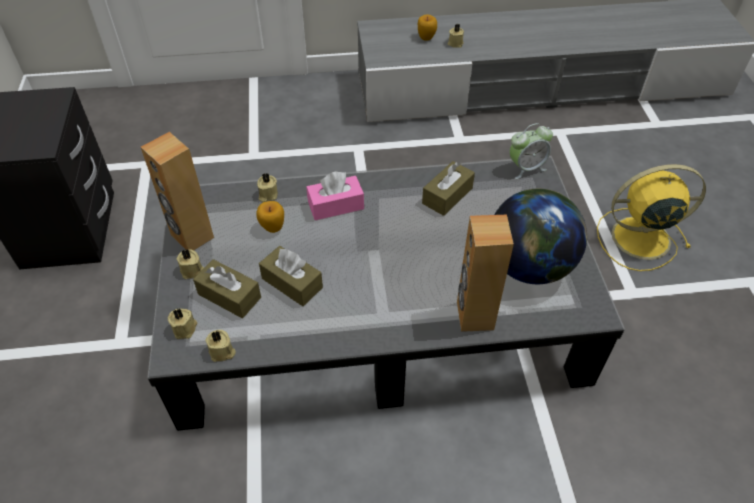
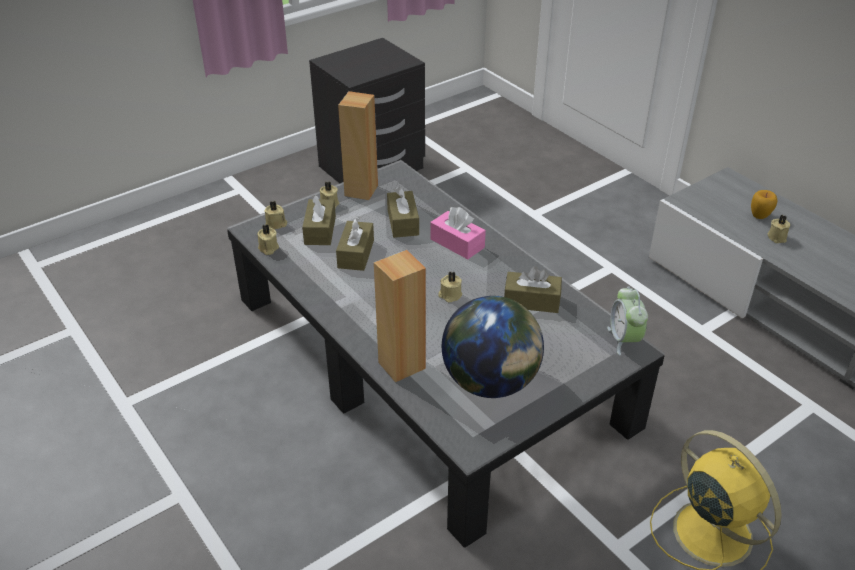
camera: 60 degrees right, 10 degrees down
apple [256,201,284,233] -> brown tissue box [387,187,419,238]
beige candle [257,173,278,202] -> beige candle moved to [438,271,462,302]
alarm clock [509,123,553,179] -> alarm clock turned 45 degrees clockwise [607,286,648,356]

